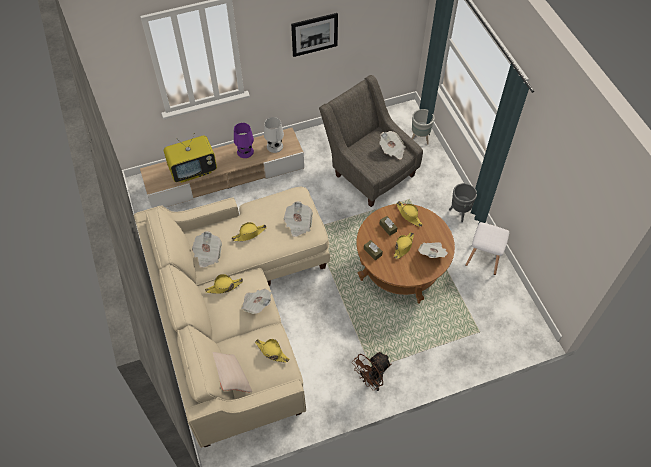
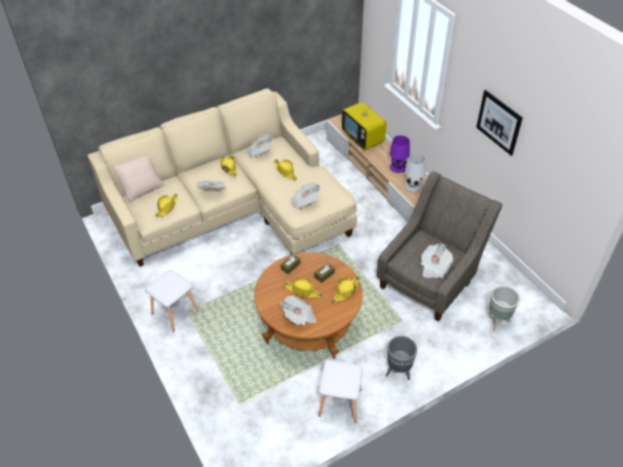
camera: 80 degrees right, 10 degrees down
brown fan [352,352,391,391] -> white stool [145,270,199,332]

